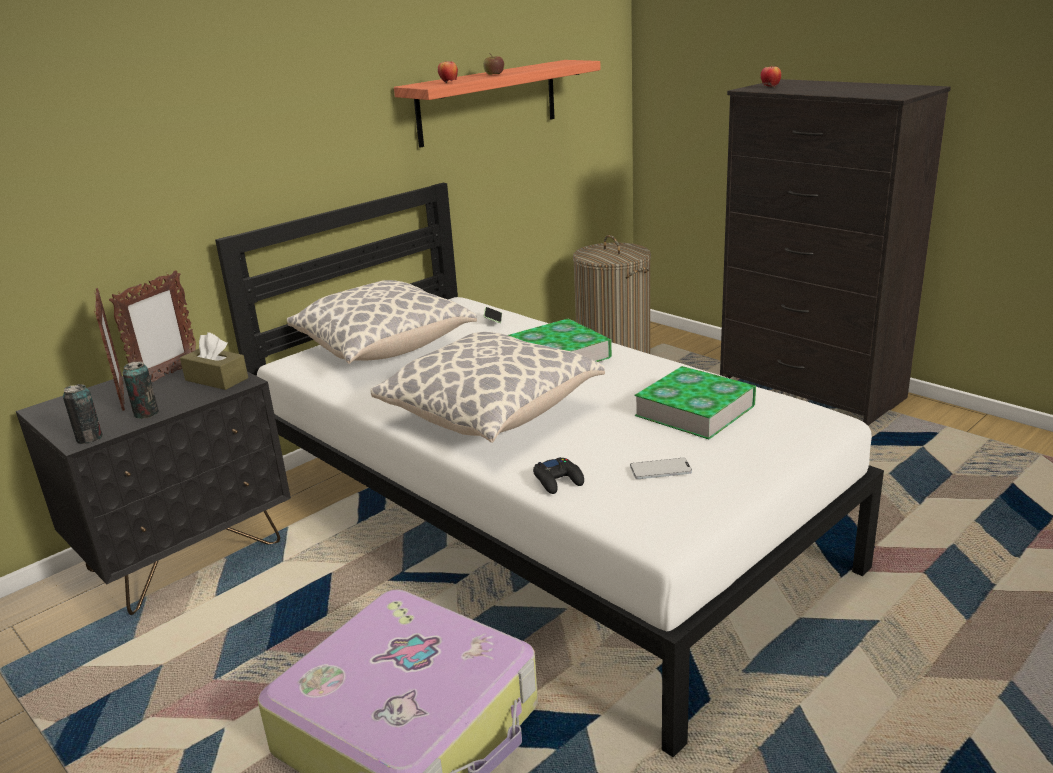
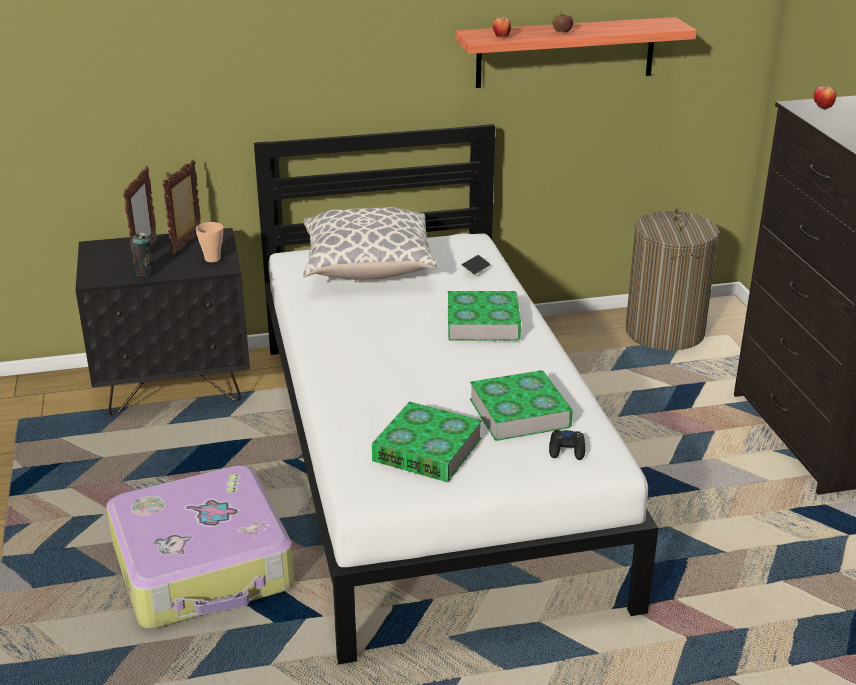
camera: 30 degrees right, 5 degrees up
can [63,384,103,444] -> none
picture frame [109,270,196,382] -> picture frame turned 135 degrees clockwise [162,160,201,256]
brown tissue box [180,332,248,390] -> cup [196,222,223,262]
pillow [370,332,605,443] -> none
black game controller [533,457,584,494] -> black game controller moved to [549,429,586,460]
phone [630,458,692,479] -> book [372,402,482,482]

